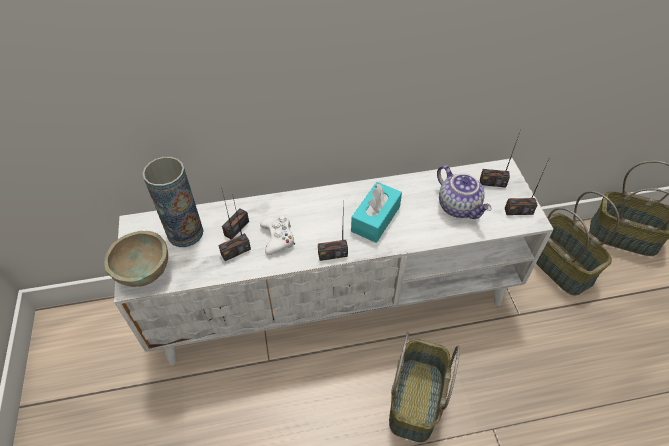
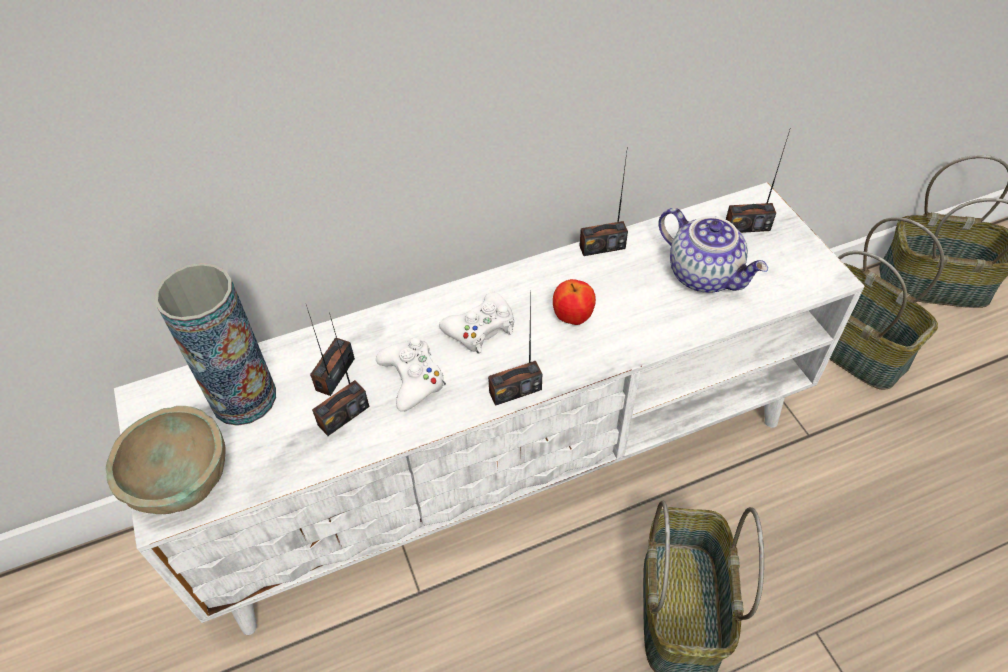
camera: 10 degrees left, 0 degrees up
turquoise tissue box [351,182,402,243] -> apple [553,279,596,325]
radio [505,157,550,215] -> radio moved to [579,146,628,256]
none -> white game controller [439,292,514,354]

